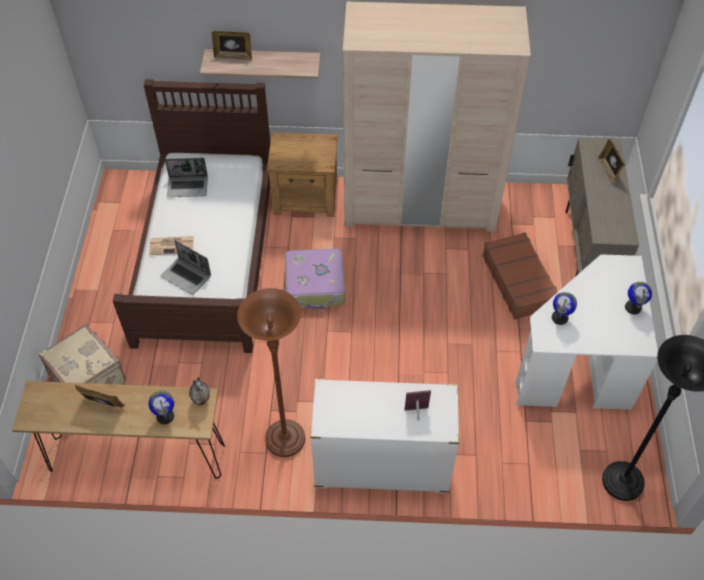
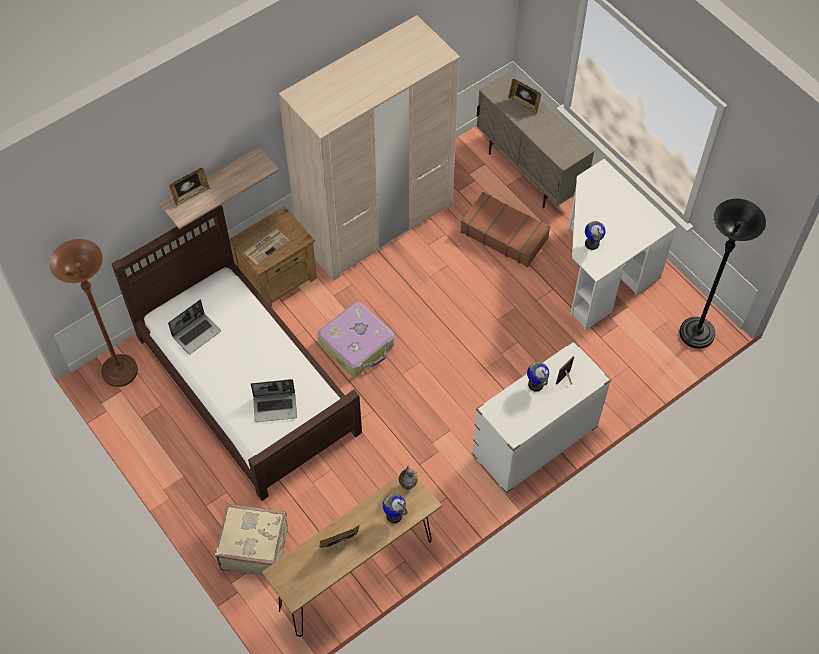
camera: 40 degrees left, 5 degrees up
newspaper [149,236,194,255] -> newspaper moved to [244,229,290,265]
brown floor lamp [237,288,305,457] -> brown floor lamp moved to [49,239,138,387]
globe [625,282,652,314] -> globe moved to [527,362,549,391]

